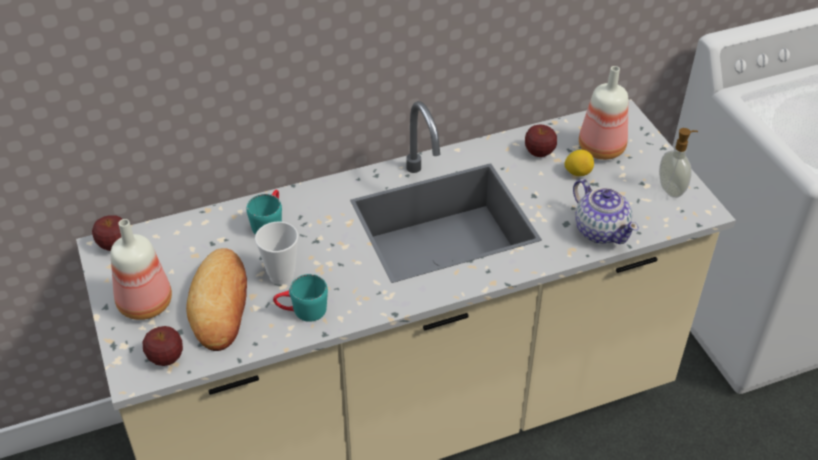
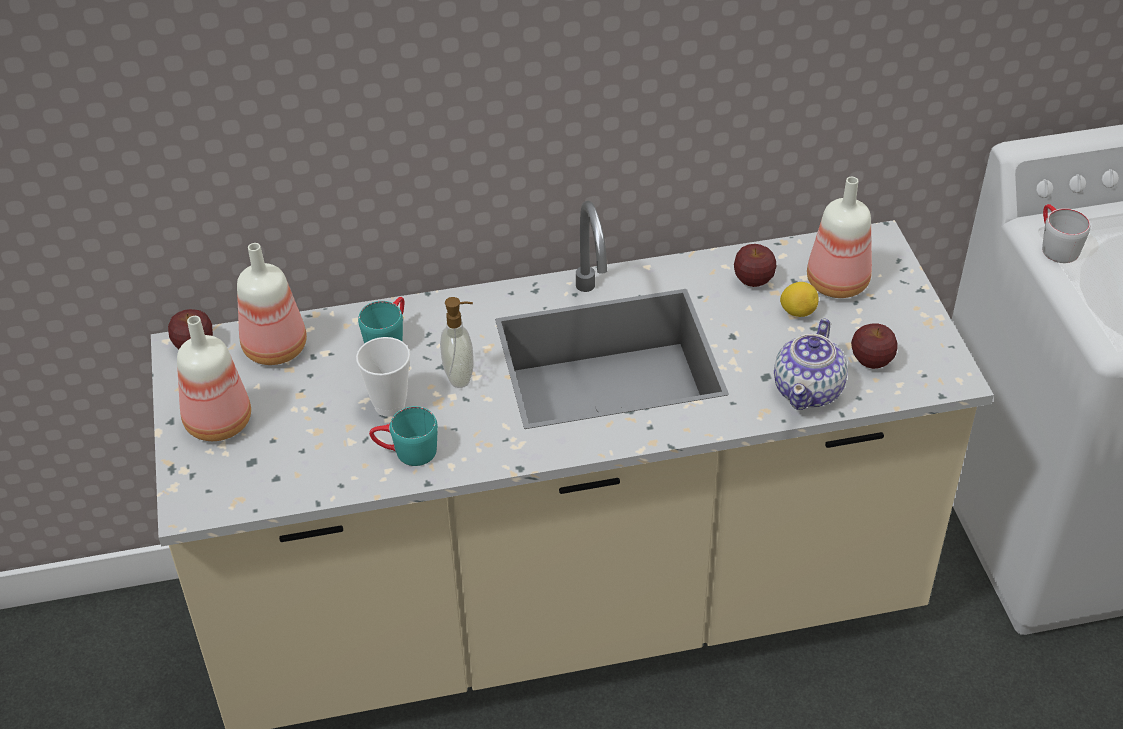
camera: 10 degrees right, 0 degrees up
apple [143,326,183,366] -> apple moved to [851,324,898,369]
bread [186,248,247,351] -> none
teapot [573,179,639,244] -> teapot turned 45 degrees clockwise [774,318,848,410]
soap dispenser [659,128,698,198] -> soap dispenser moved to [440,297,474,388]
none -> bottle [237,243,307,365]
none -> grey mug [1042,204,1090,263]

